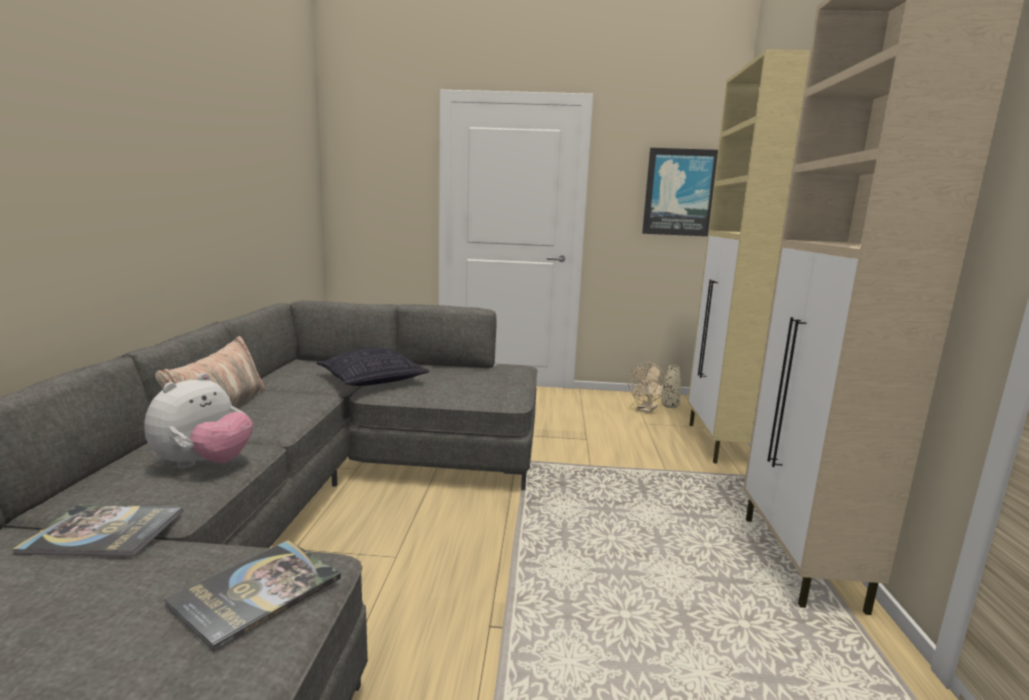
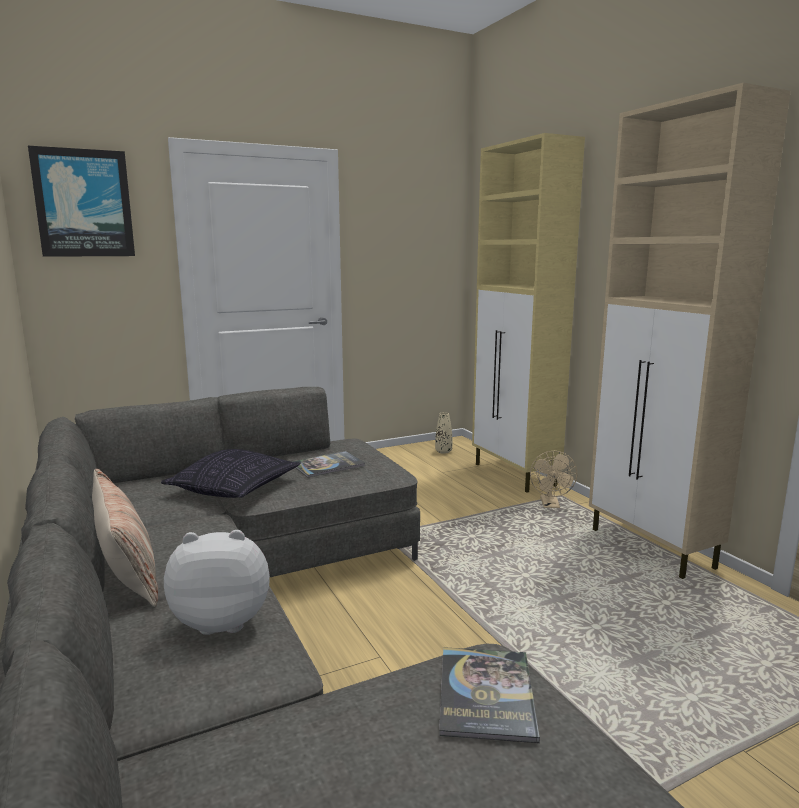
camera: 30 degrees left, 0 degrees up
book [12,505,184,557] -> book moved to [292,451,365,478]
plush toy [144,373,253,469] -> plush toy turned 90 degrees counterclockwise [164,530,270,635]
beige fan [628,362,666,413] -> beige fan moved to [530,451,577,508]
picture [642,148,718,236] -> picture moved to [28,146,135,257]

